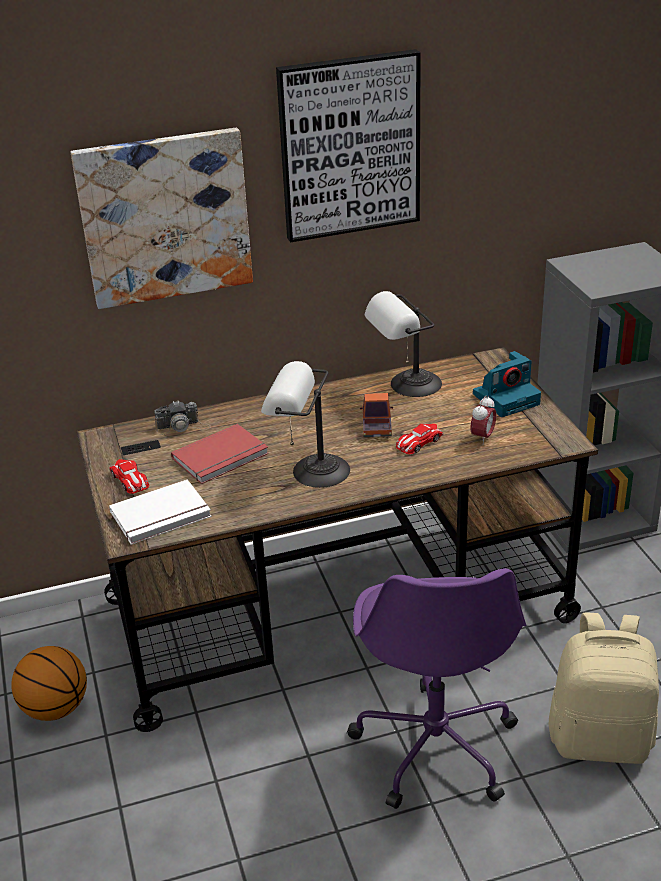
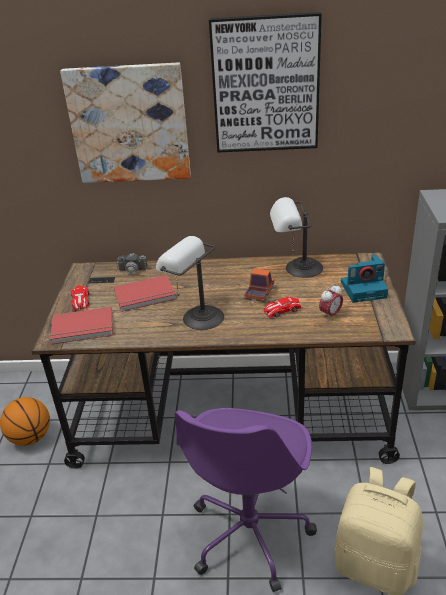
camera: 20 degrees right, 0 degrees up
white book [109,479,211,545] -> red book [50,307,113,344]

